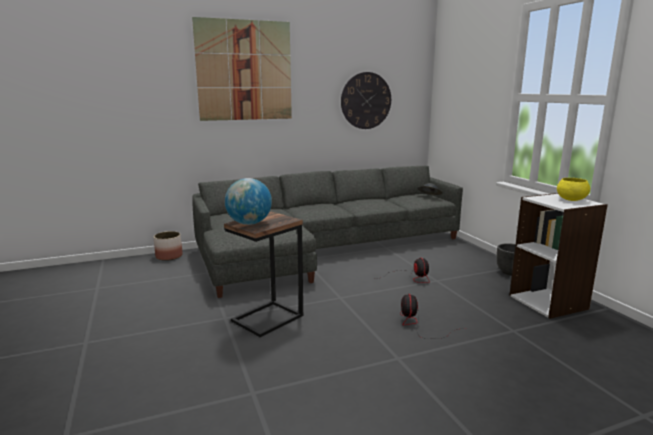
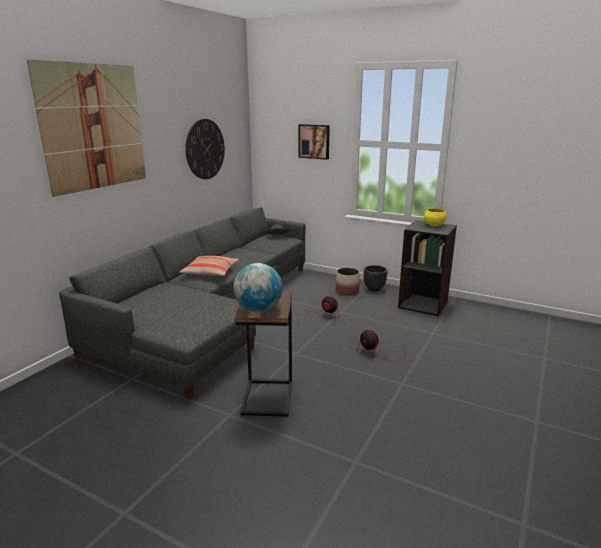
camera: 40 degrees left, 5 degrees up
planter [154,231,183,261] -> planter moved to [336,268,360,295]
white bookcase [509,193,608,319] -> black bookcase [398,220,457,316]
none -> pillow [179,256,239,276]
none -> picture [298,124,330,160]

